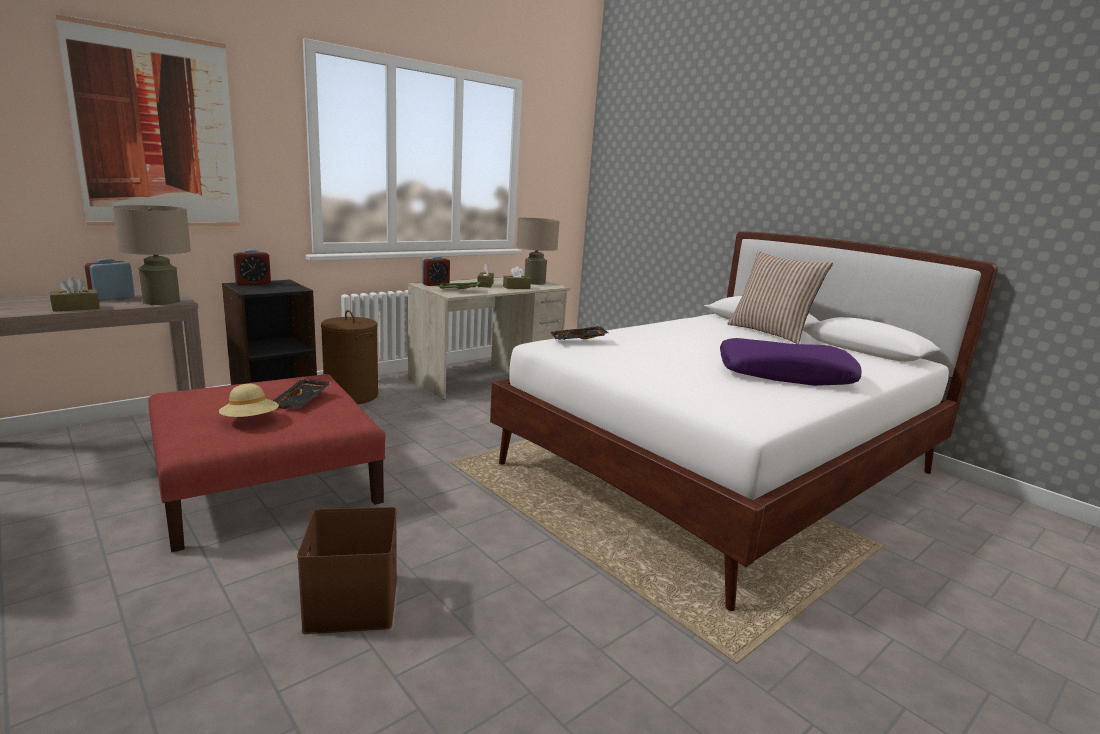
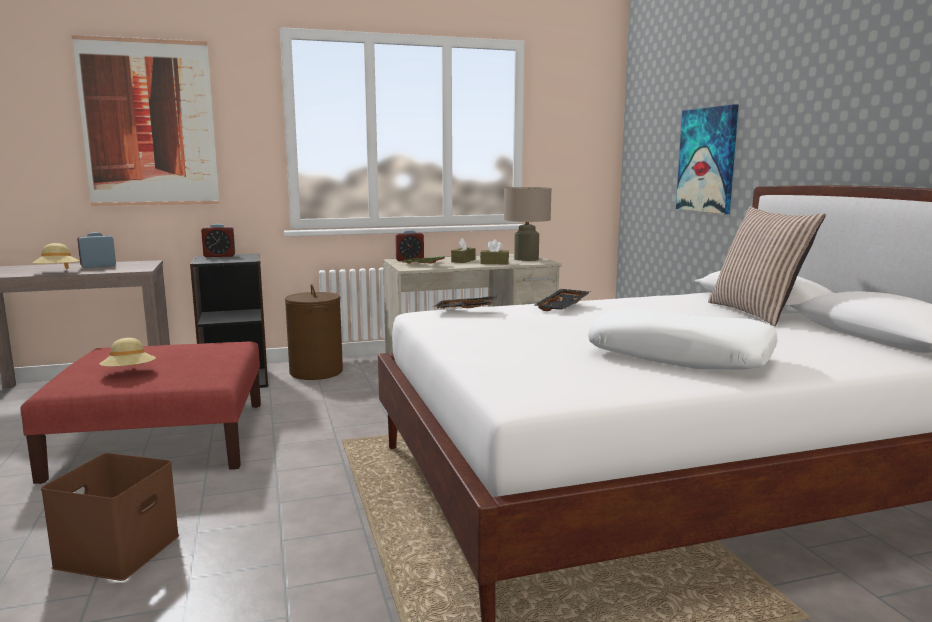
camera: 25 degrees right, 5 degrees down
brown tissue box [50,276,100,312] -> beige hat [32,243,79,270]
beige table lamp [113,205,191,305] -> none
black tray [273,379,331,409] -> black tray moved to [534,289,590,311]
purple pillow [720,338,861,386] -> white pillow [588,308,778,370]
none -> picture [676,104,739,214]

